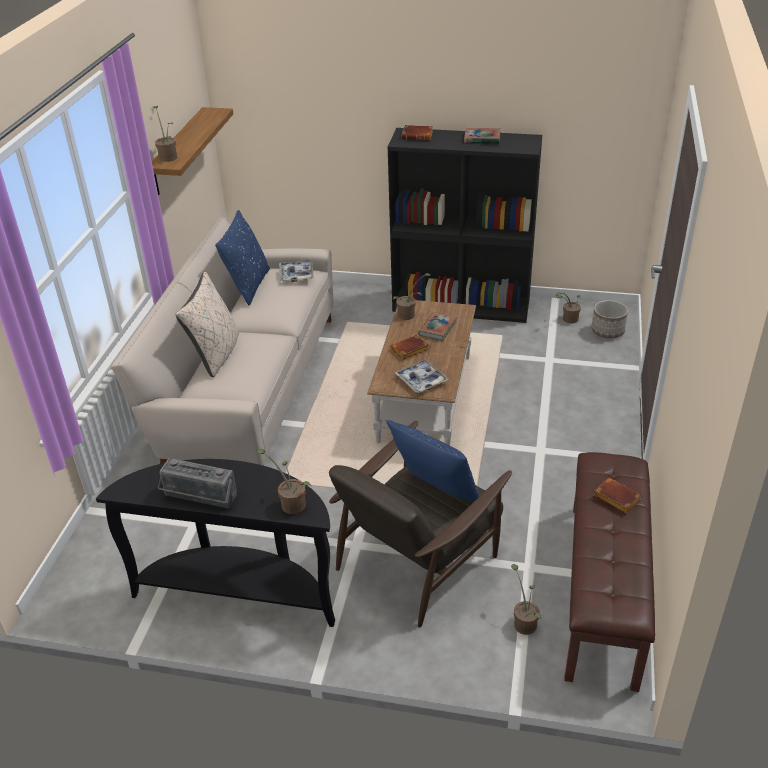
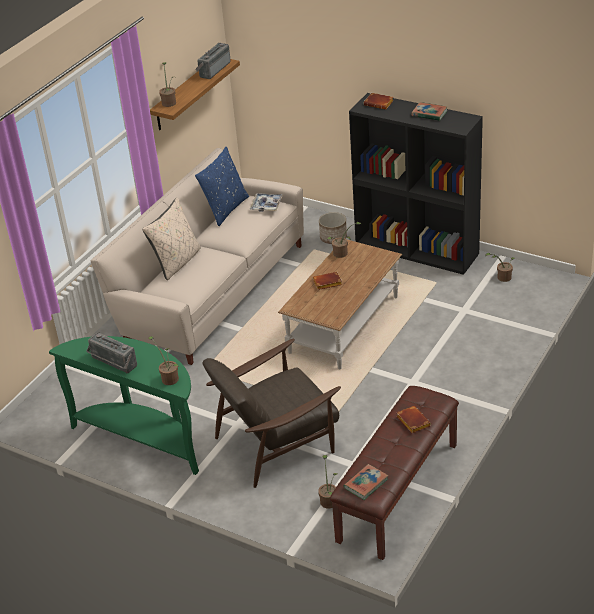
camera: 20 degrees right, 0 degrees up
black console table [96,459,335,627] -> green console table [49,336,199,475]
blue pillow [386,420,480,502] -> none
tray [395,360,449,393] -> none
book [418,313,456,341] -> book moved to [344,464,388,500]
planter [592,300,628,339] -> planter moved to [319,212,347,244]
none -> radio [195,43,231,79]

